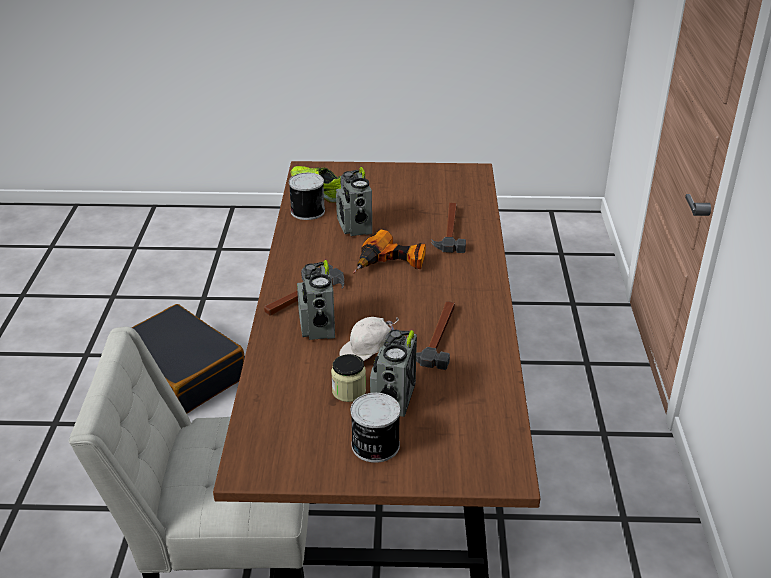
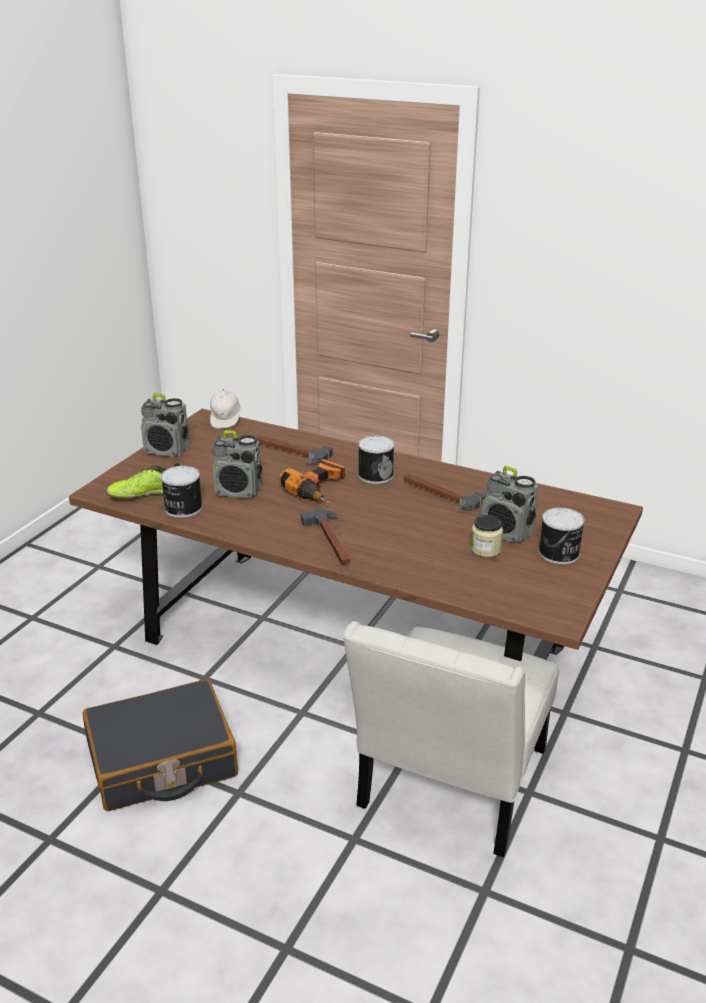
camera: 65 degrees left, 5 degrees down
radio [297,260,335,340] -> radio moved to [141,393,189,457]
white cap [339,317,399,361] -> white cap moved to [210,388,240,428]
none -> can [358,435,394,484]

